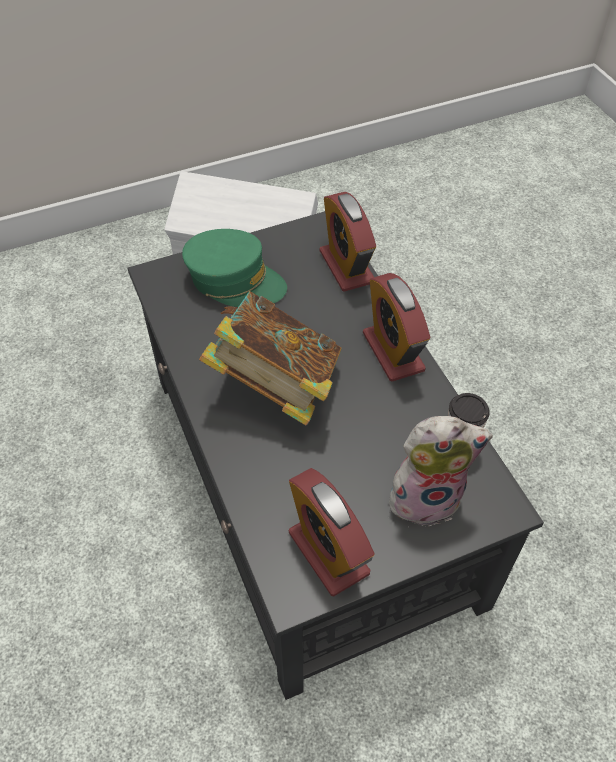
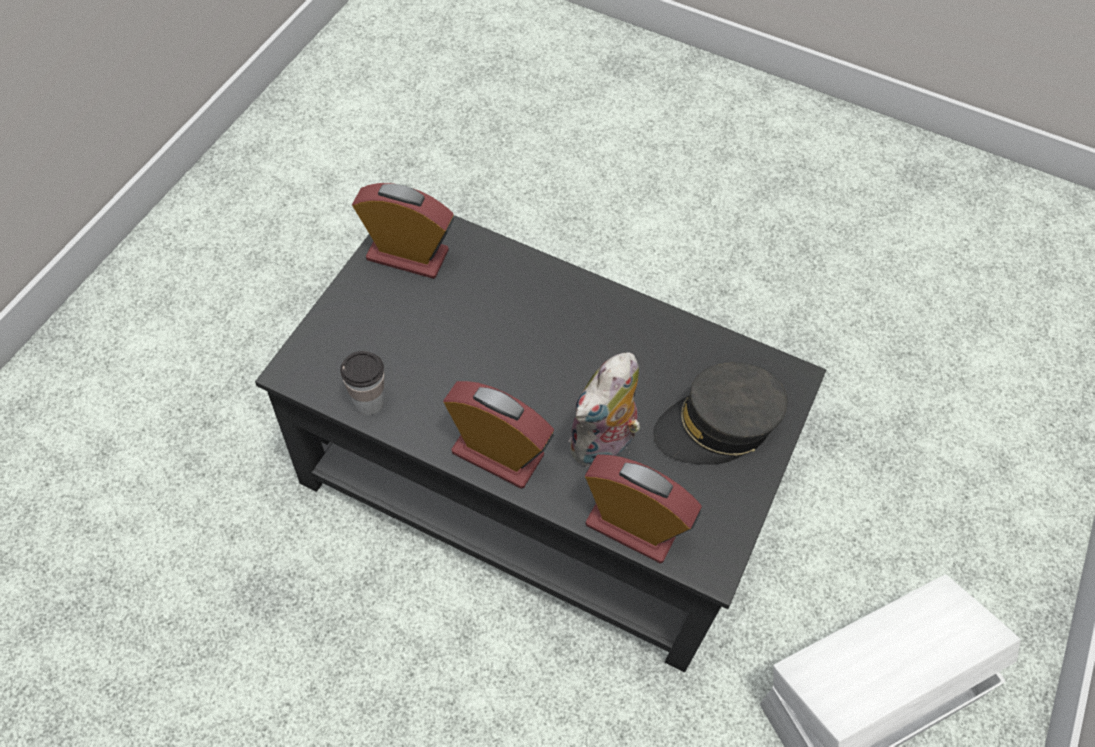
camera: 135 degrees right, 5 degrees up
green cap [182,229,287,307] -> grey cap [653,362,788,465]
book [199,291,342,425] -> none
plush toy [389,416,493,528] -> plush toy moved to [569,353,640,467]

